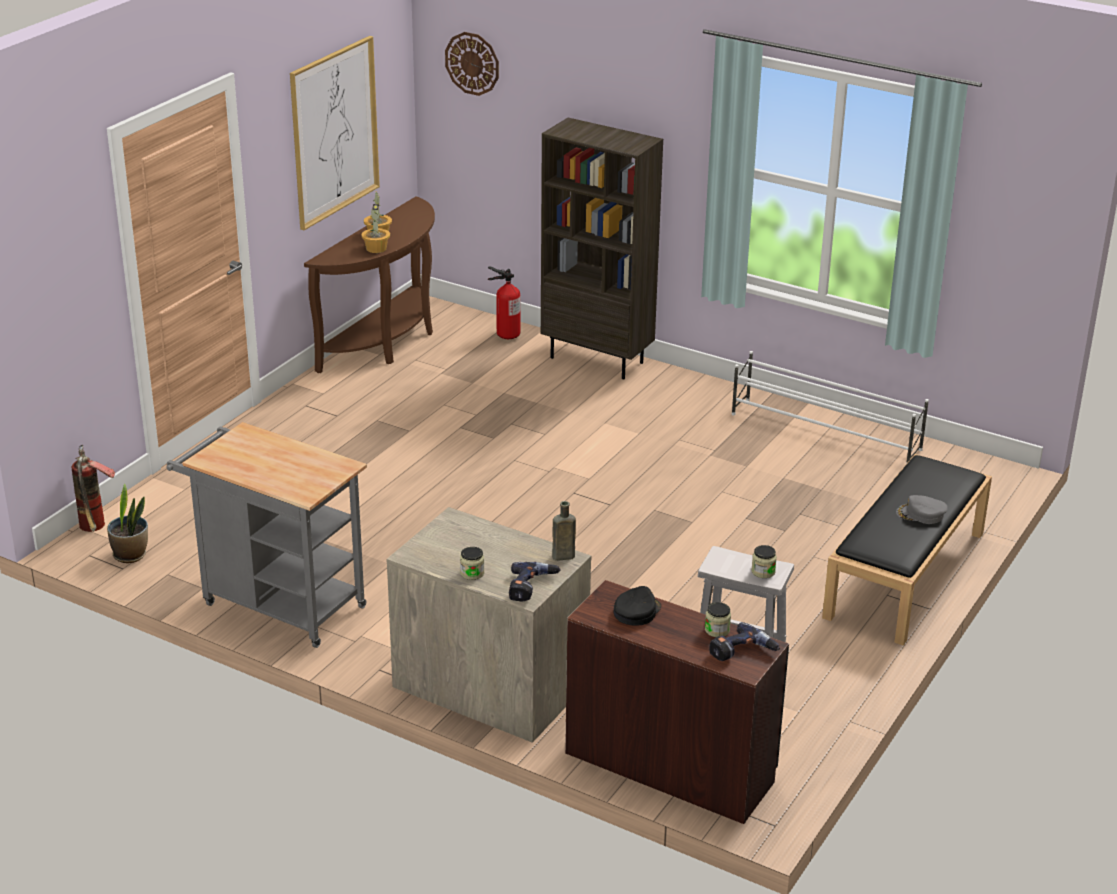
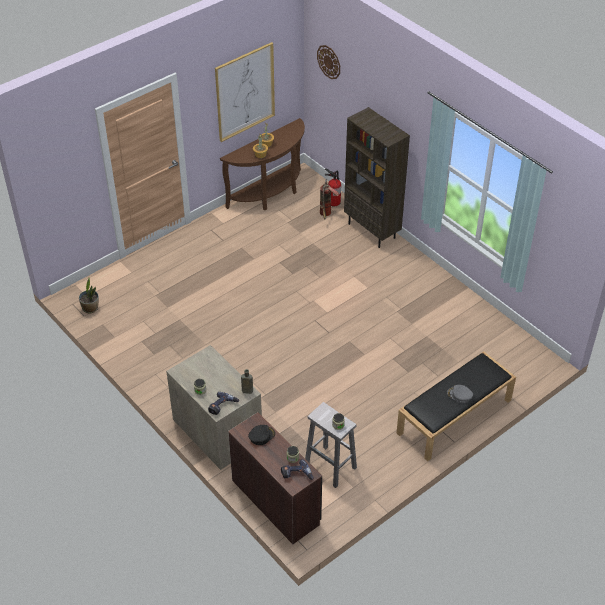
camera: 20 degrees right, 15 degrees up
fire extinguisher [72,445,115,532] -> fire extinguisher moved to [320,179,339,219]
grey cart [166,422,367,648] -> none
white shoe rack [732,351,929,464] -> none

